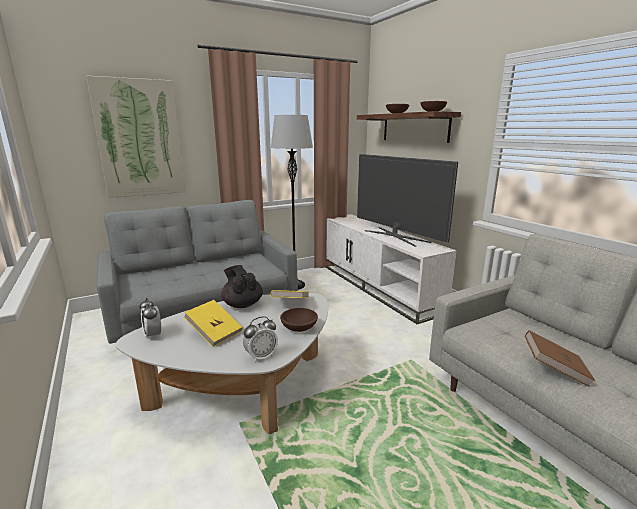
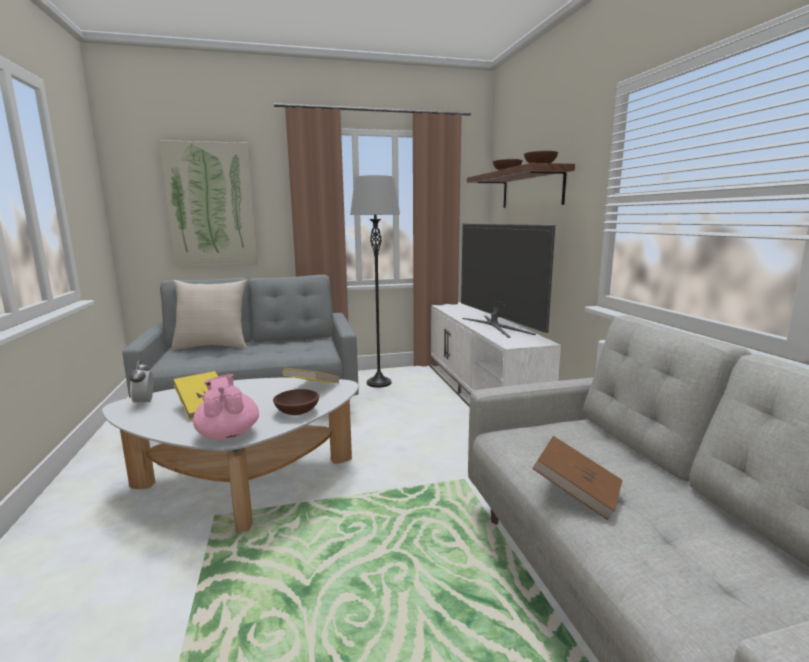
camera: 15 degrees right, 5 degrees down
black teapot [221,265,263,308] -> none
alarm clock [243,316,278,362] -> pink teapot [193,374,259,440]
none -> beige pillow [171,279,247,351]

